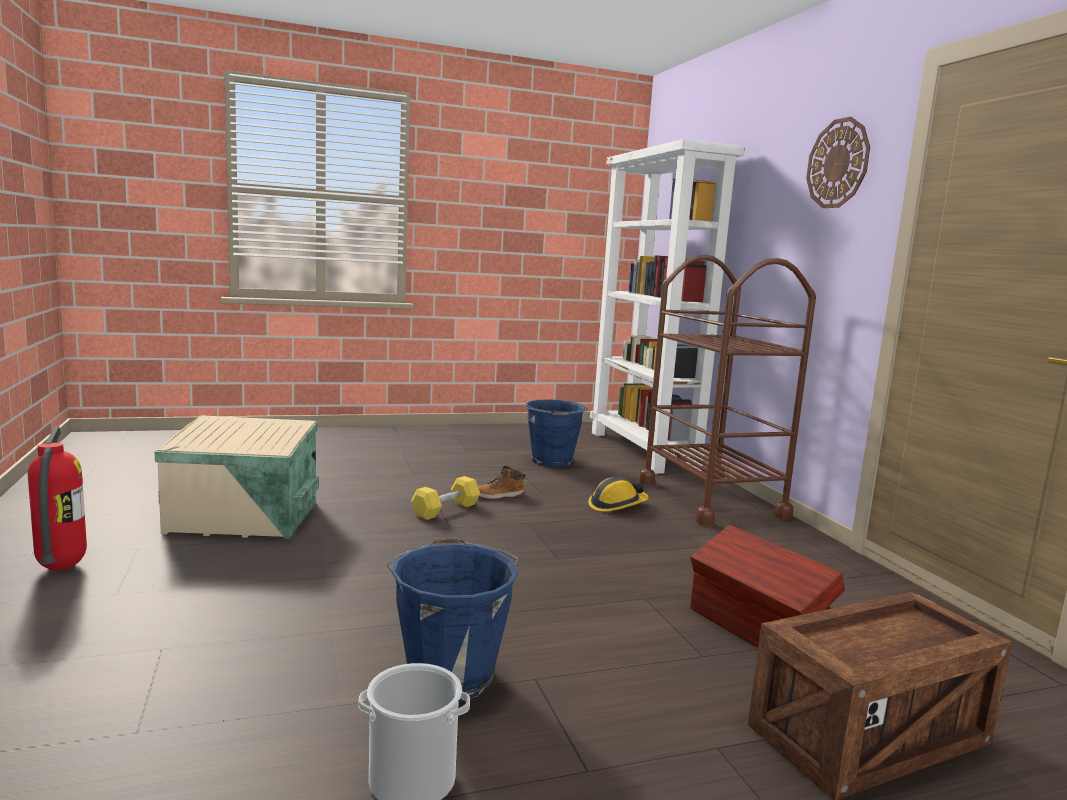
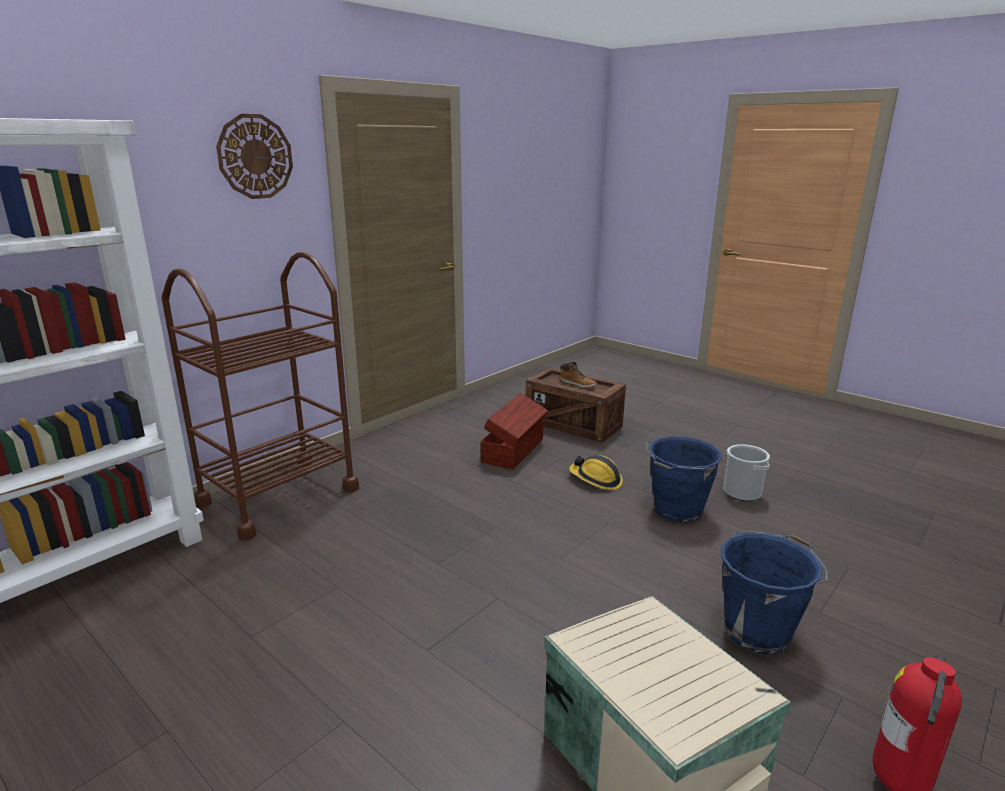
camera: 120 degrees left, 10 degrees up
yellow dumbbell [411,476,480,520] -> none
boot [478,466,525,499] -> boot moved to [560,362,597,388]
blue bucket [524,399,588,467] -> blue bucket moved to [721,531,828,655]
hard hat [588,477,649,512] -> hard hat moved to [569,455,623,490]

